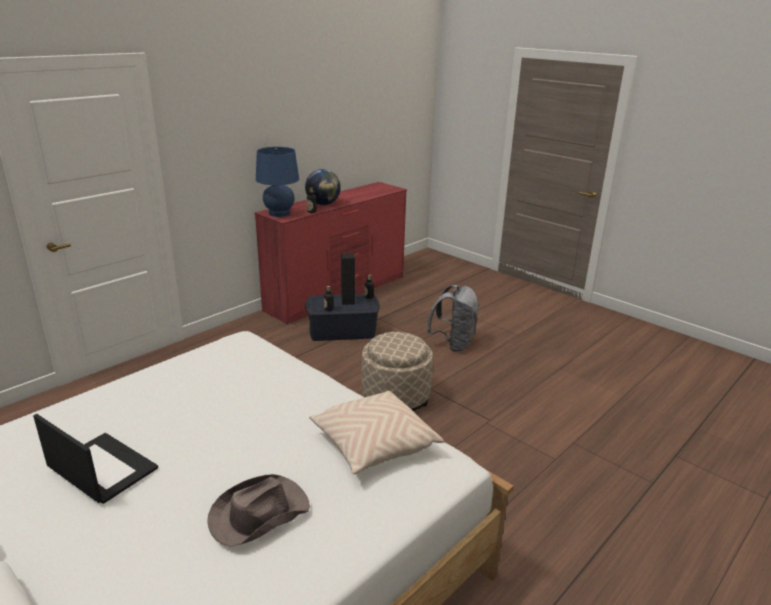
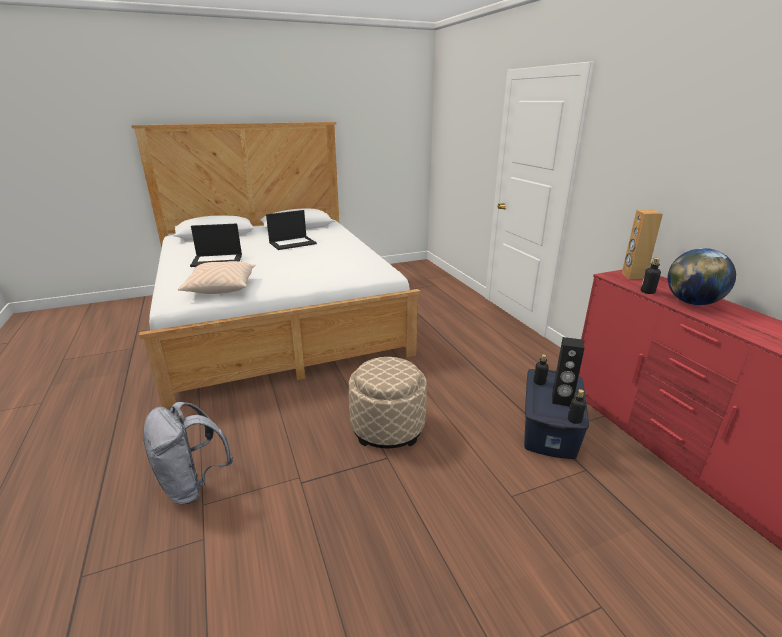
camera: 115 degrees right, 0 degrees up
brown hat [207,474,310,547] -> laptop [190,224,242,267]
blue table lamp [256,147,299,217] -> brown speaker [622,210,663,279]
grey backpack [427,285,479,352] -> grey backpack moved to [143,402,233,504]

